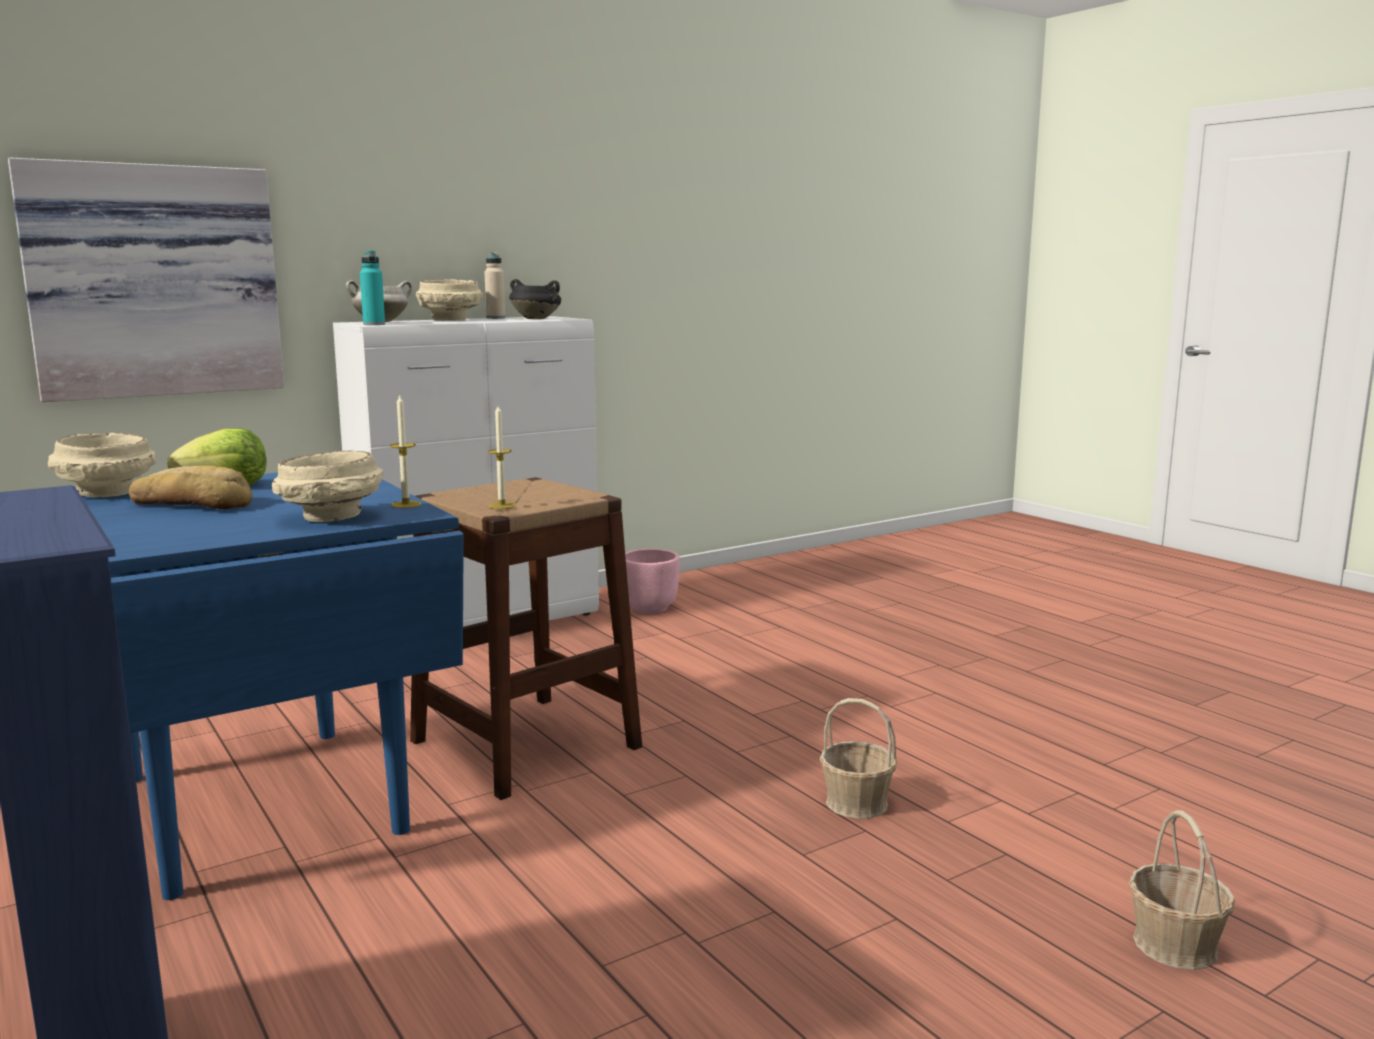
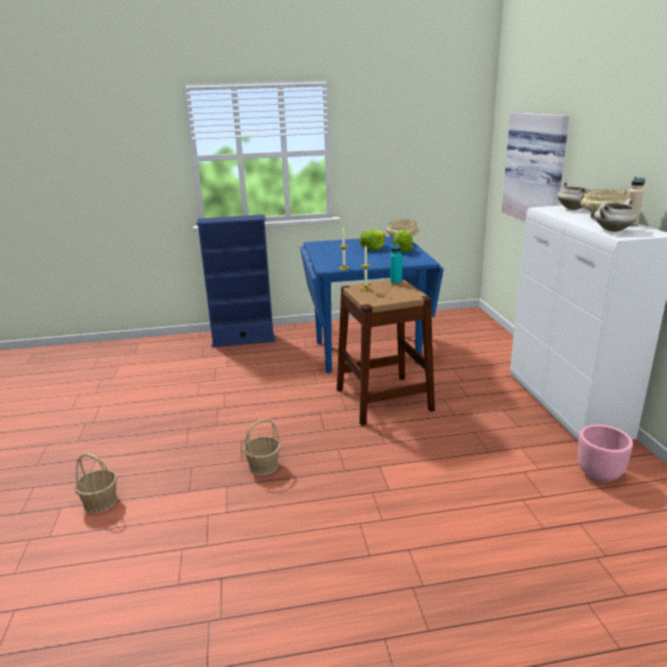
camera: 115 degrees right, 10 degrees up
bread [129,465,252,509] -> lettuce [360,230,386,250]
beige bowl [272,451,384,522] -> none
turquoise bottle [360,251,385,325] -> turquoise bottle moved to [390,244,402,284]
black cooking pot [509,279,561,319] -> white cooking pot [594,199,637,232]

